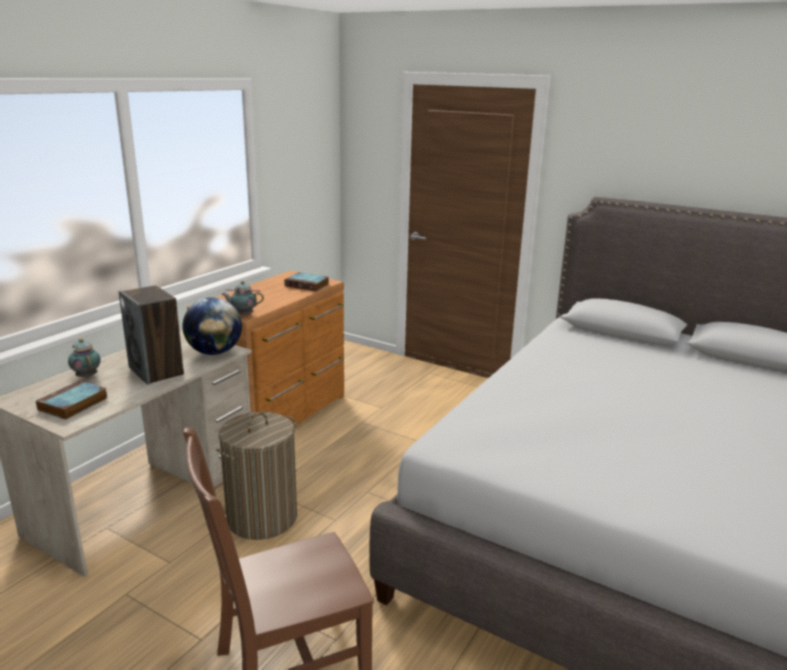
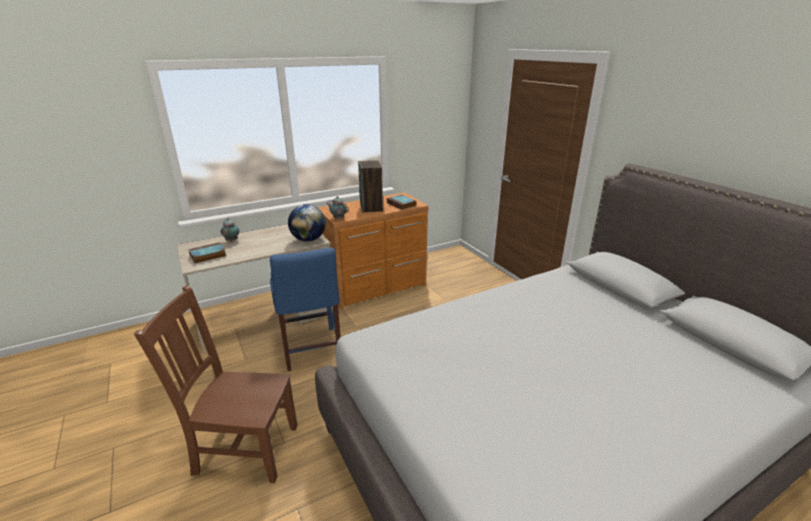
camera: 30 degrees right, 5 degrees up
speaker [119,285,184,385] -> speaker moved to [358,160,383,213]
laundry basket [216,412,297,540] -> blue chair [270,247,341,371]

